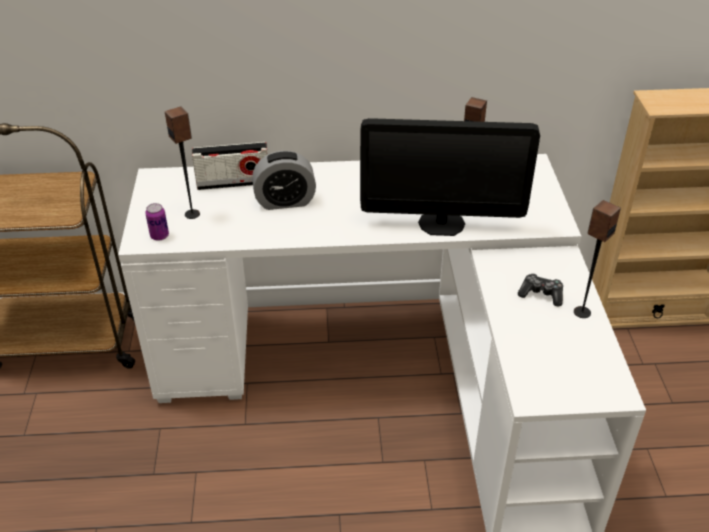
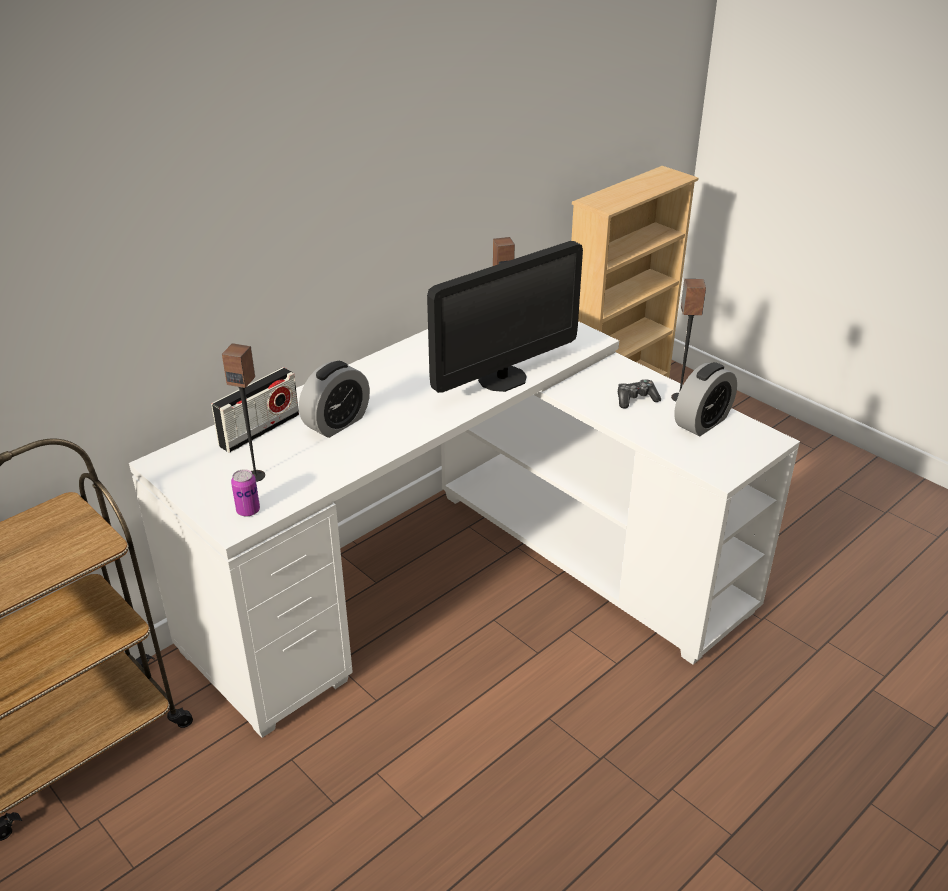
camera: 40 degrees left, 5 degrees down
none -> alarm clock [674,362,737,436]

